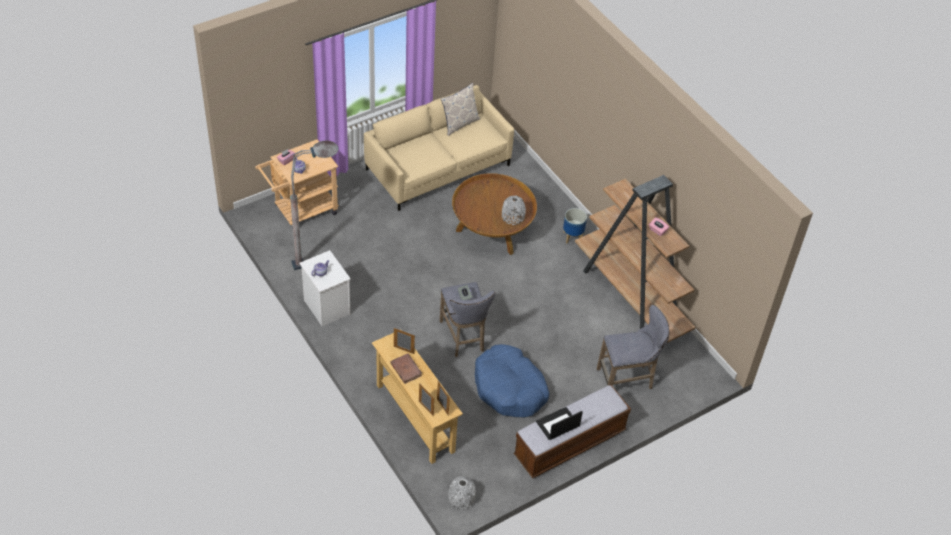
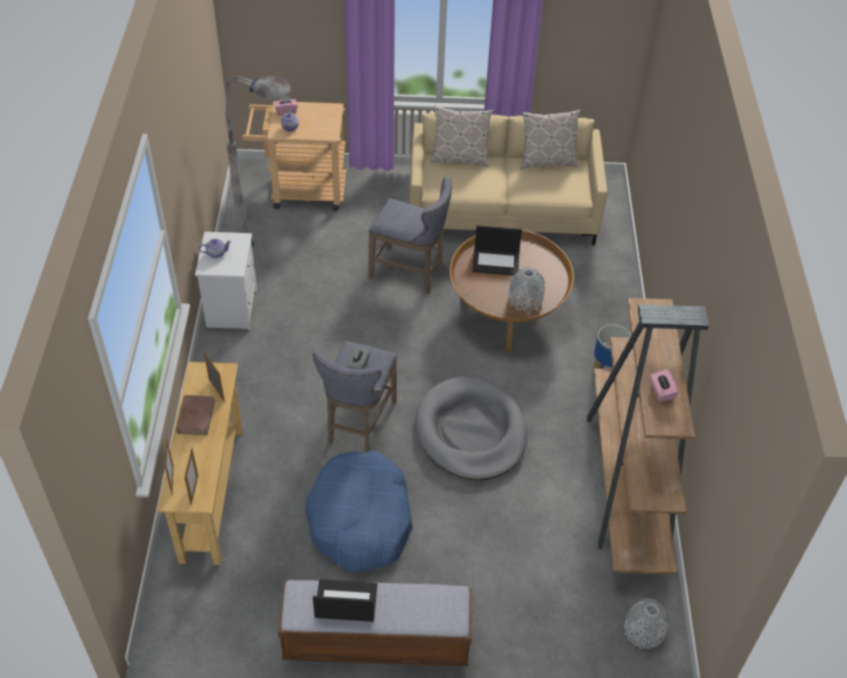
camera: 35 degrees right, 0 degrees up
grey vase [448,476,476,509] -> grey vase moved to [624,598,670,649]
grey stool [597,305,669,389] -> grey stool moved to [368,176,452,294]
none -> grey dog bed [415,376,527,480]
none -> pillow [430,105,493,167]
none -> laptop [472,225,522,276]

